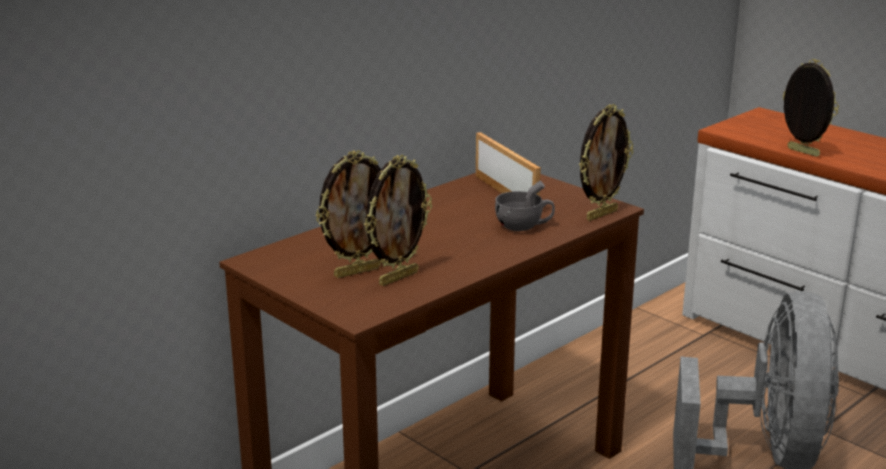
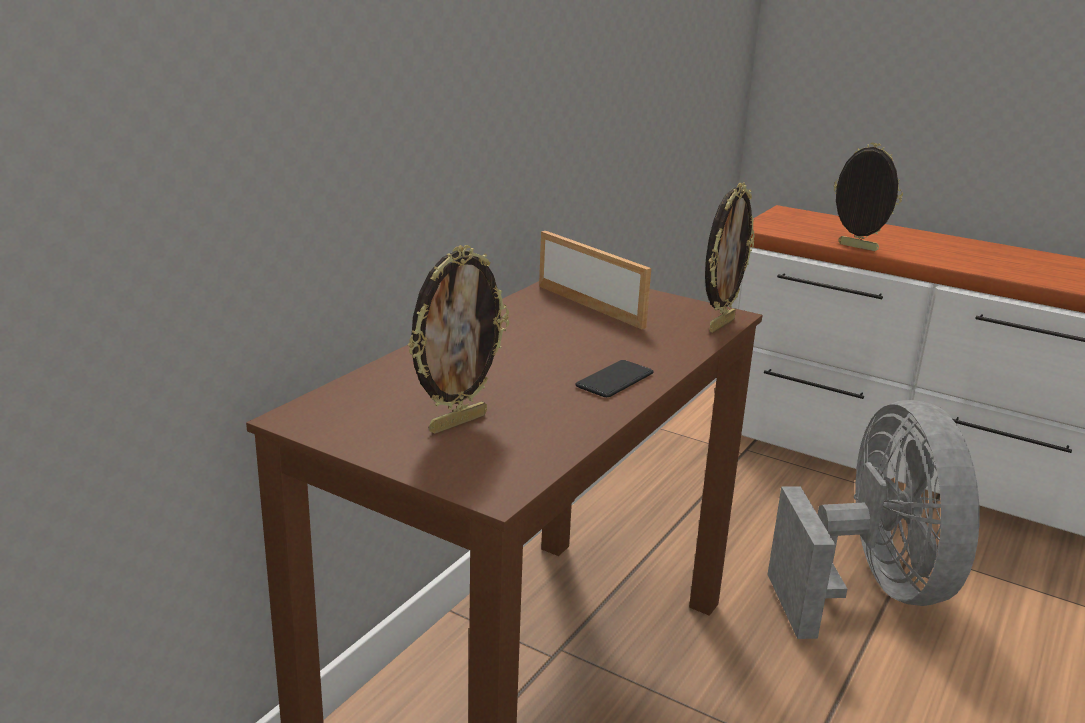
camera: 15 degrees left, 0 degrees up
picture frame [364,155,432,286] -> none
grey cup [495,181,555,231] -> none
none -> phone [575,360,654,397]

